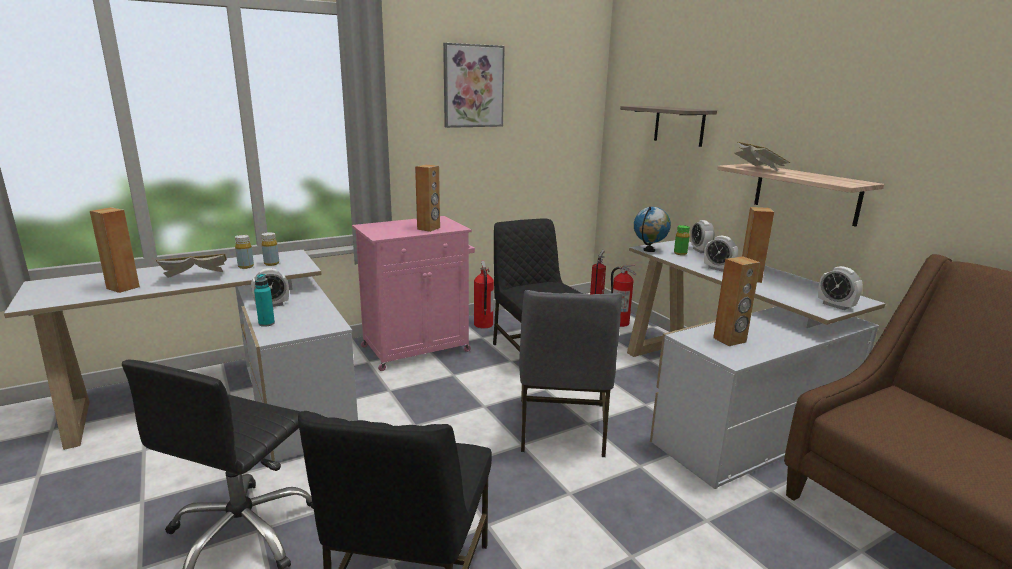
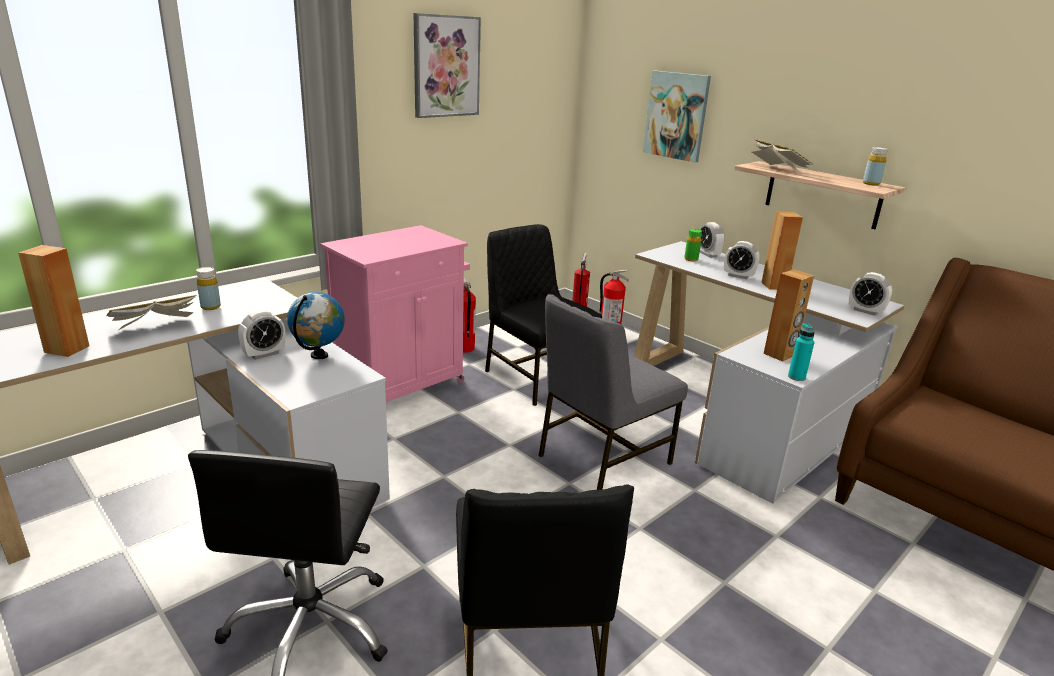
camera: 15 degrees left, 5 degrees up
turquoise bottle [254,274,275,327] -> turquoise bottle moved to [788,323,815,381]
yellow bottle [261,232,279,266] -> yellow bottle moved to [863,147,888,186]
brown speaker [415,164,440,232] -> none
grey chair [519,290,622,457] -> grey chair turned 60 degrees clockwise [538,294,688,490]
shelf [620,106,717,147] -> picture [643,70,711,162]
globe [634,207,671,252] -> globe moved to [287,292,345,359]

